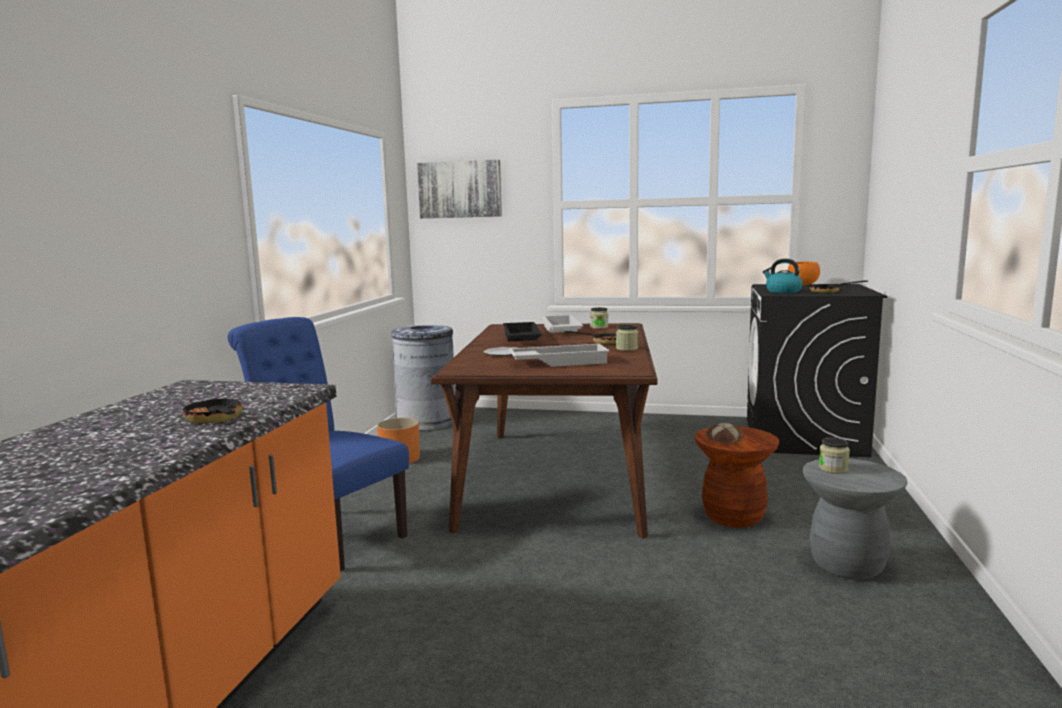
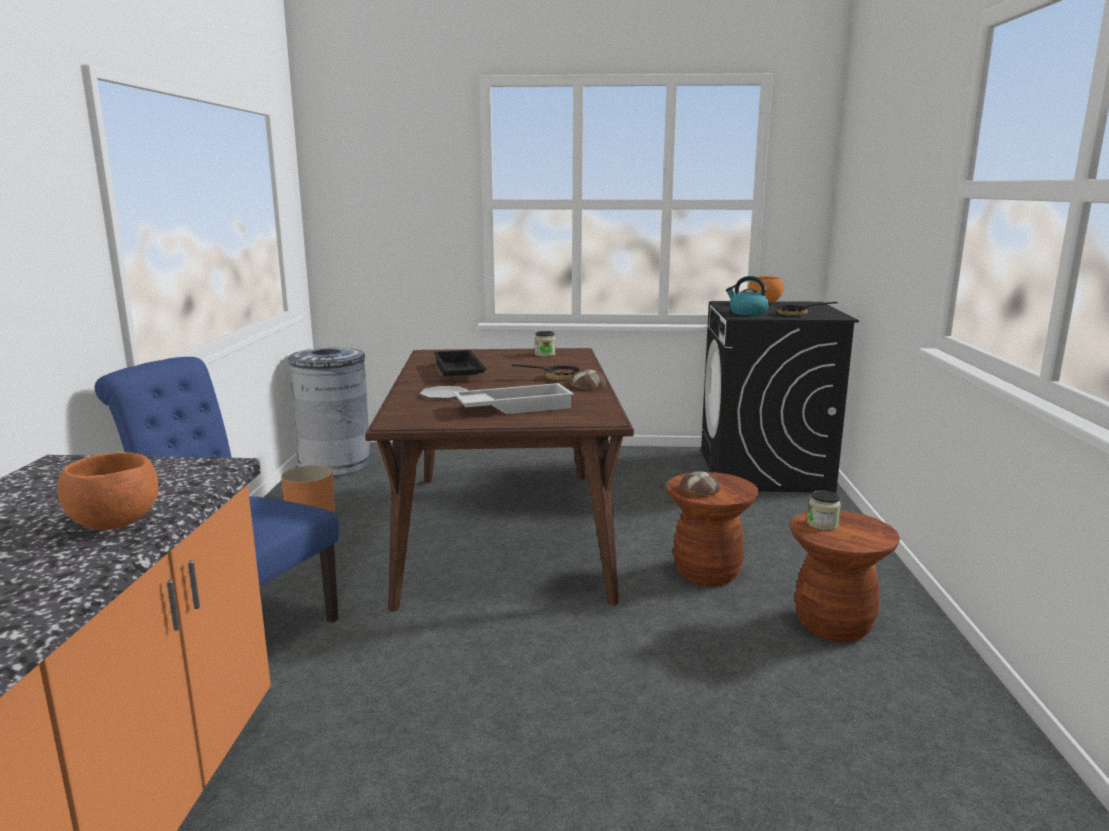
camera: 10 degrees left, 5 degrees up
frying pan [181,395,243,423] -> orange bowl [57,452,159,530]
picture [417,160,502,218] -> none
white tray [542,315,583,333] -> none
jar [616,325,638,351] -> bread [569,369,606,390]
grey stool [803,458,908,580] -> brown stool [790,510,900,642]

